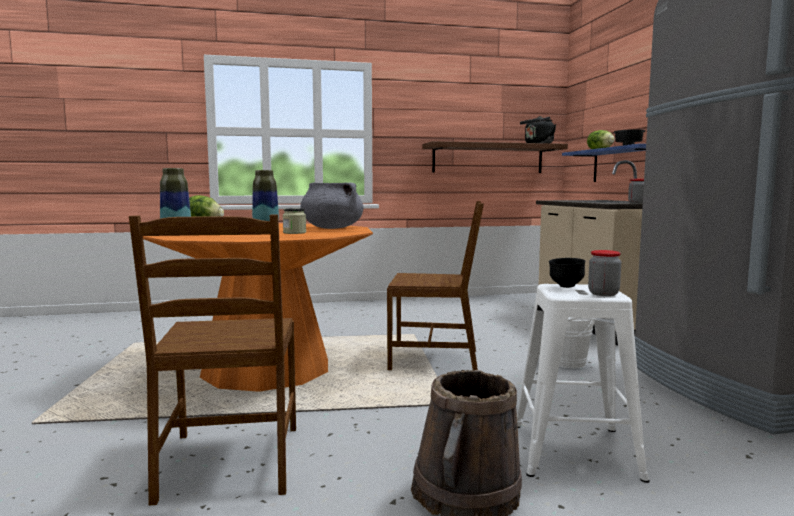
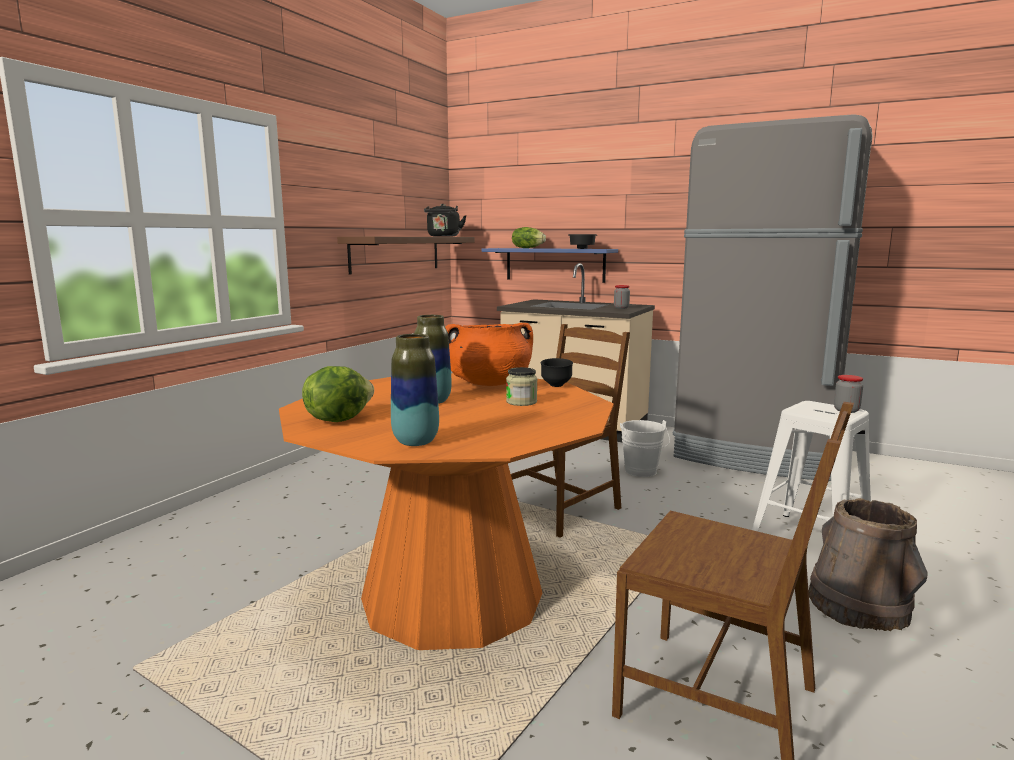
camera: 50 degrees left, 5 degrees up
grey cooking pot [301,183,363,229] -> orange cooking pot [445,323,533,386]
black bowl [549,258,585,288] -> black bowl moved to [541,358,573,387]

